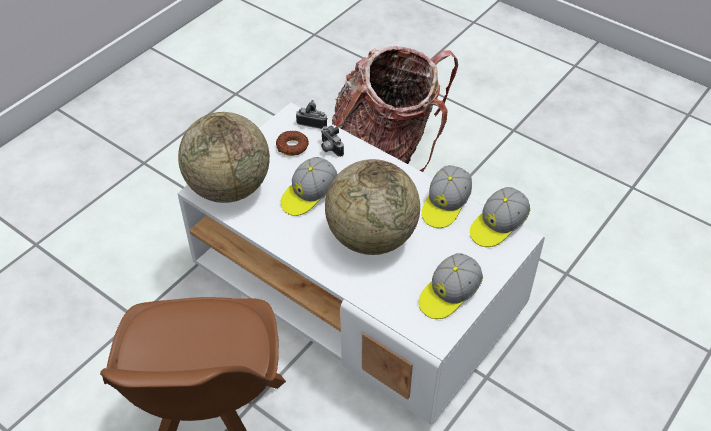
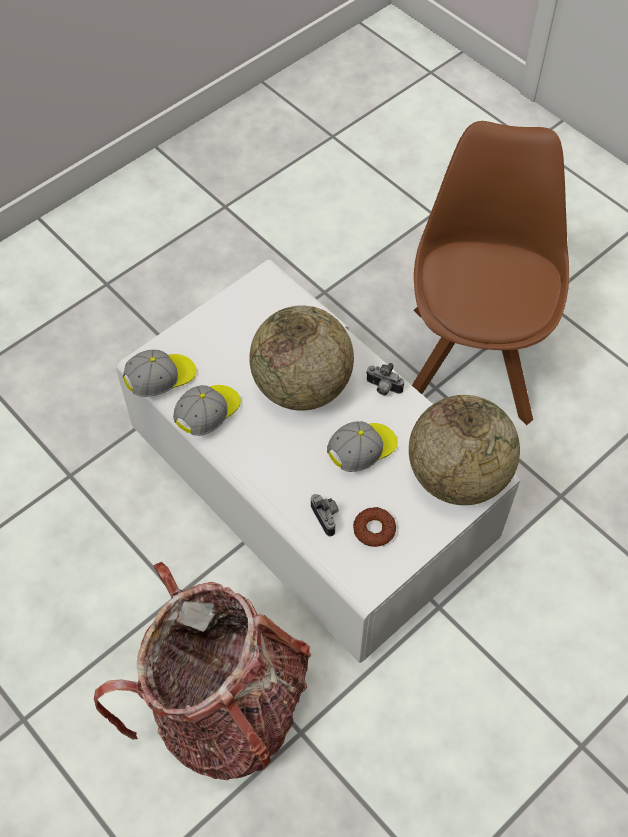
camera: 170 degrees left, 10 degrees up
camera [296,100,328,129] -> camera moved to [366,363,404,395]
cap [419,253,483,319] -> none

